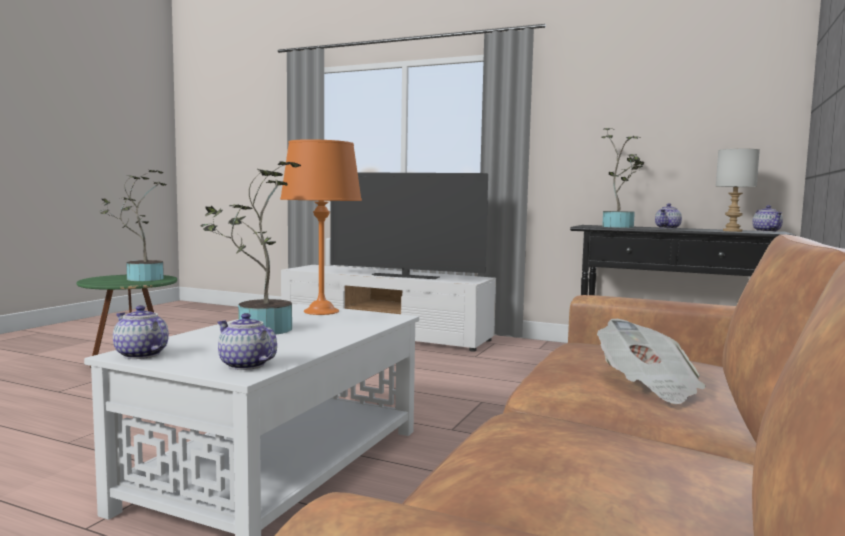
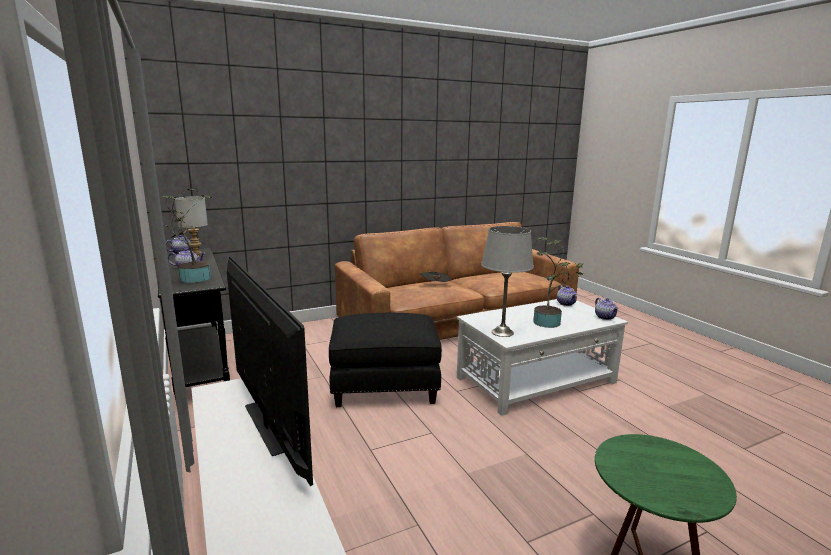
camera: 140 degrees left, 10 degrees up
potted plant [99,170,167,281] -> none
orange table lamp [280,139,362,315] -> grey table lamp [481,226,534,337]
none -> black ottoman [329,313,442,407]

